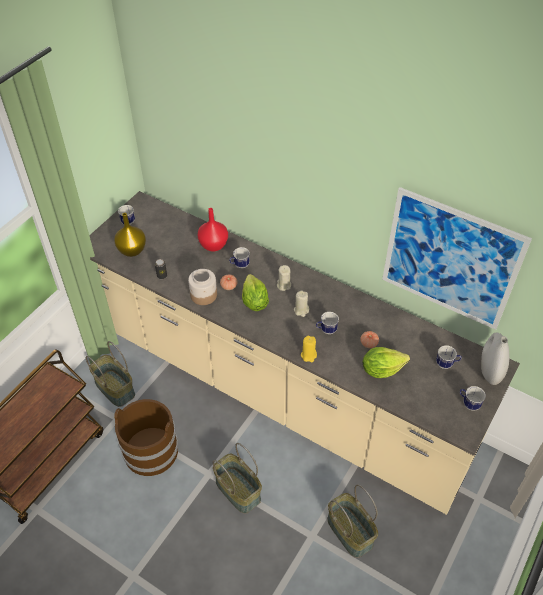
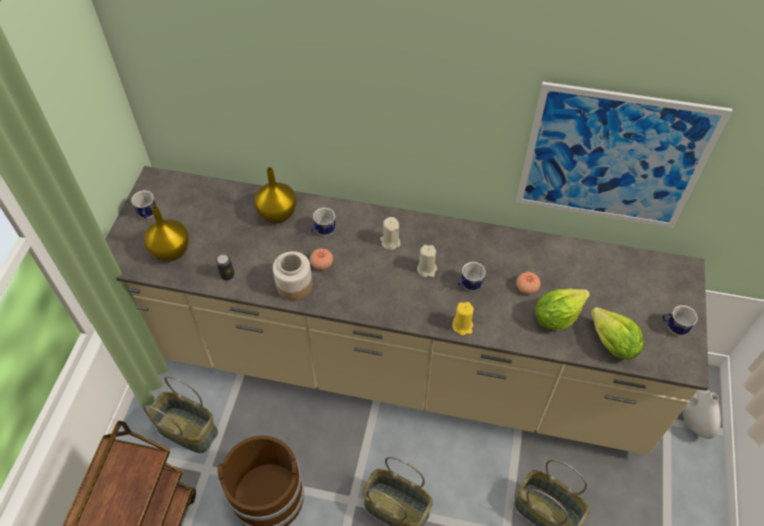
camera: 20 degrees left, 5 degrees up
red vase [198,208,228,251] -> yellow vase [254,167,296,224]
lettuce [242,274,269,311] -> lettuce moved to [591,307,644,360]
mug [436,345,462,369] -> none
white vase [481,332,509,385] -> white vase moved to [682,390,721,439]

